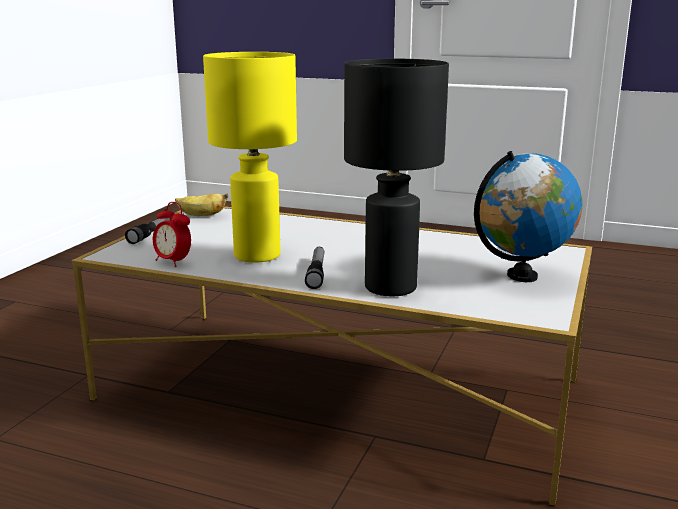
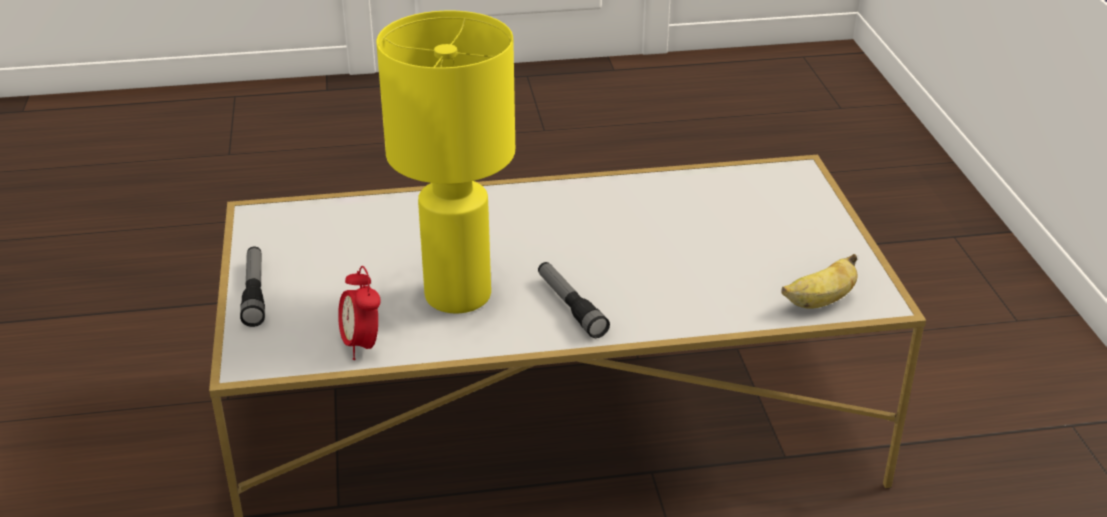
camera: 30 degrees left, 15 degrees up
alarm clock [153,202,191,267] -> alarm clock turned 60 degrees clockwise [338,266,381,360]
banana [175,193,228,216] -> banana moved to [782,254,858,309]
black table lamp [344,59,449,296] -> none
globe [474,151,583,282] -> none

